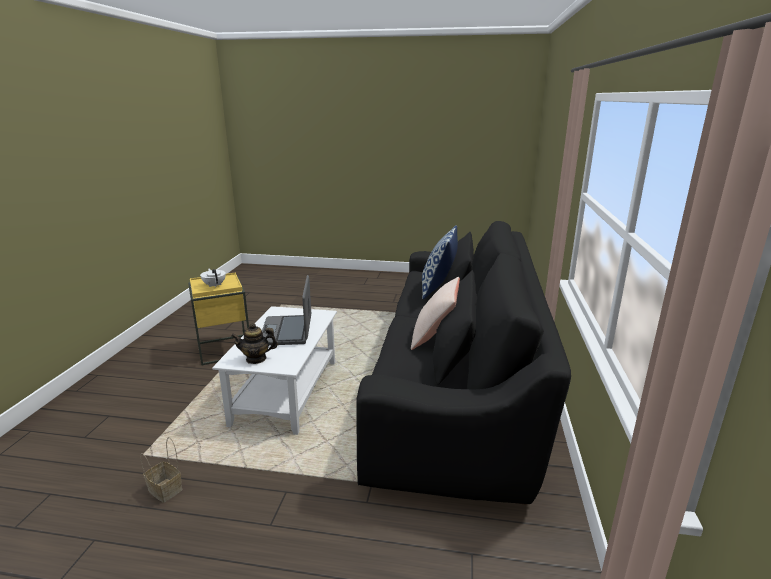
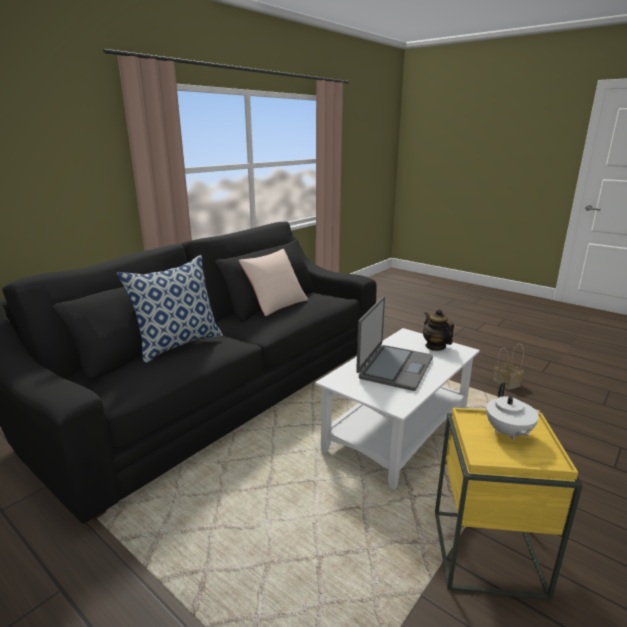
camera: 150 degrees left, 0 degrees up
teapot [231,323,278,364] -> teapot turned 135 degrees counterclockwise [423,309,454,351]

